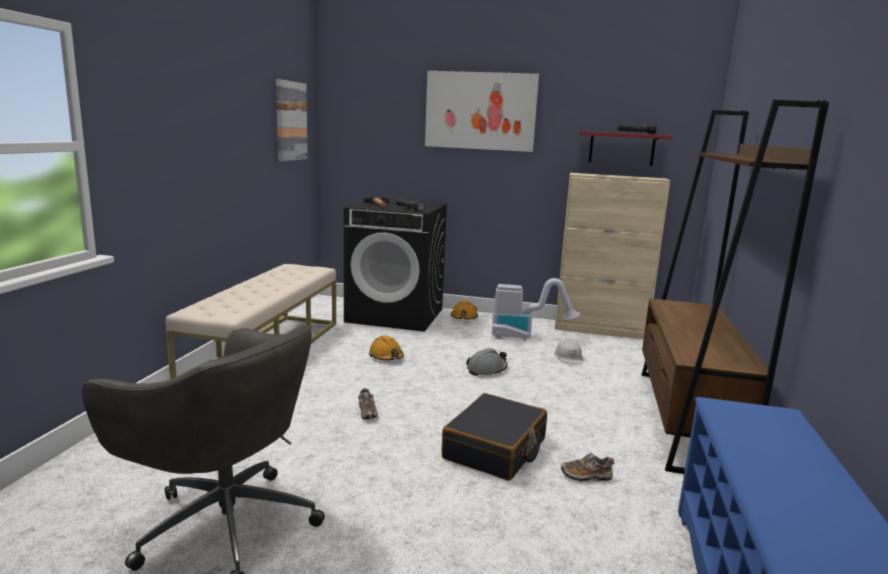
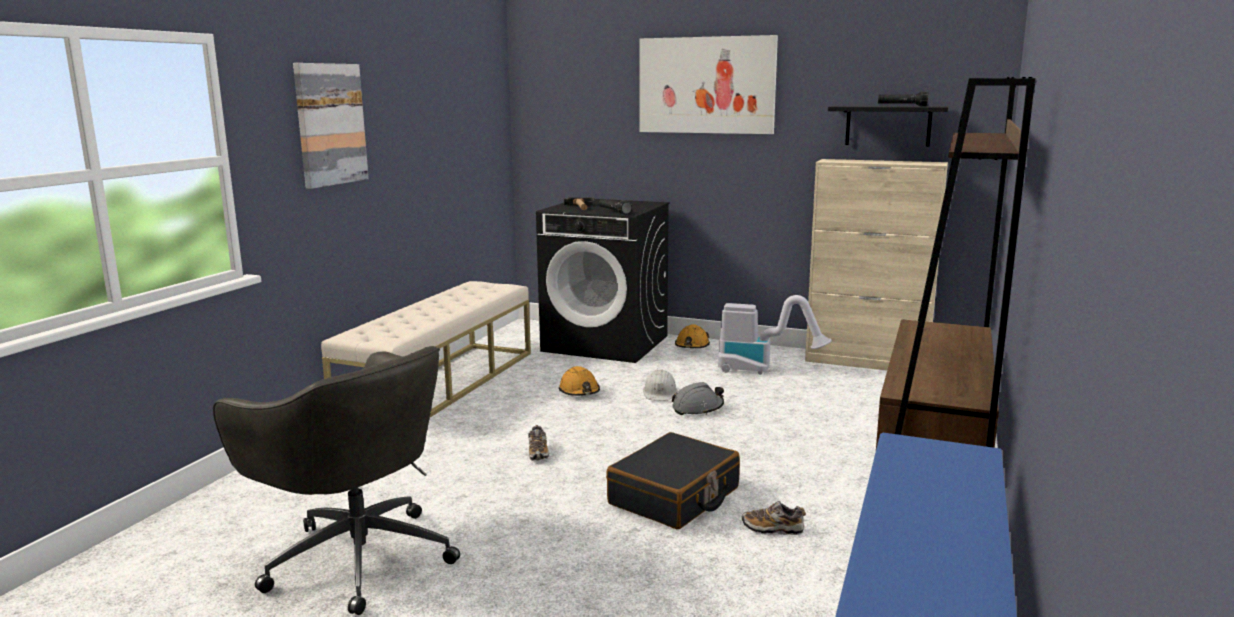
camera: 10 degrees right, 0 degrees up
picture [276,79,308,161] -> picture moved to [293,63,369,189]
white hard hat [554,339,583,364] -> white hard hat moved to [643,369,677,401]
red shelf [580,131,672,166] -> black shelf [828,106,949,147]

